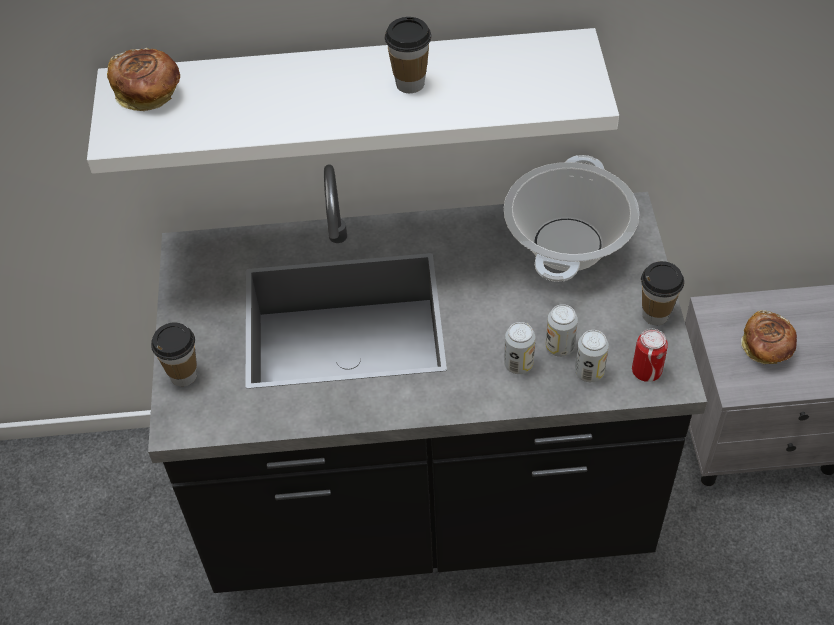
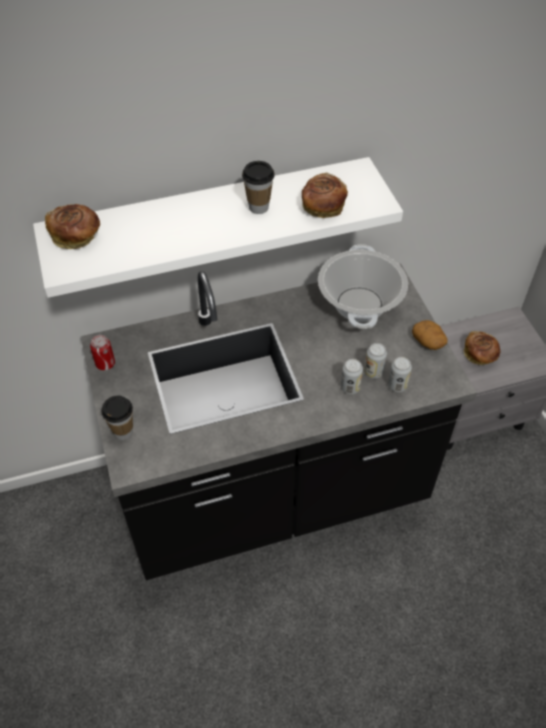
camera: 15 degrees left, 0 degrees up
can [632,329,668,382] -> can moved to [90,335,115,370]
cup [641,261,684,325] -> potato [412,320,448,350]
none -> bread [302,173,348,218]

